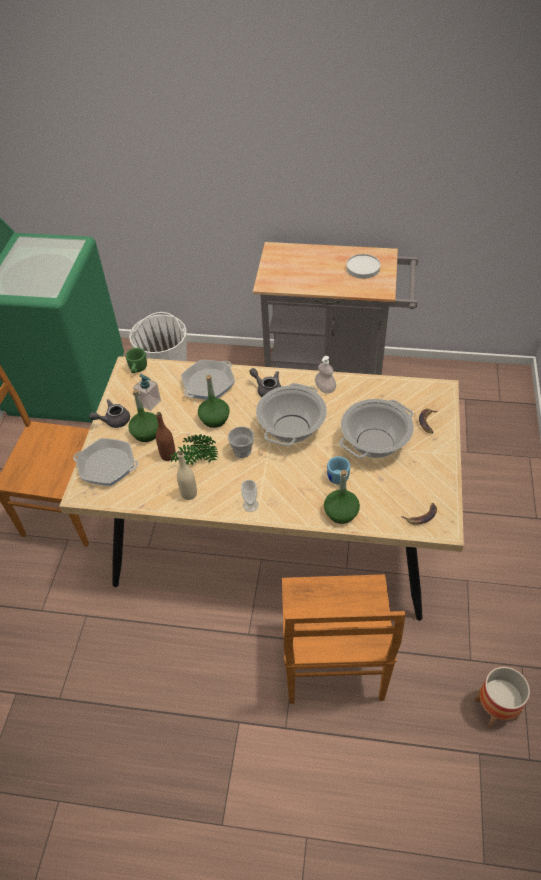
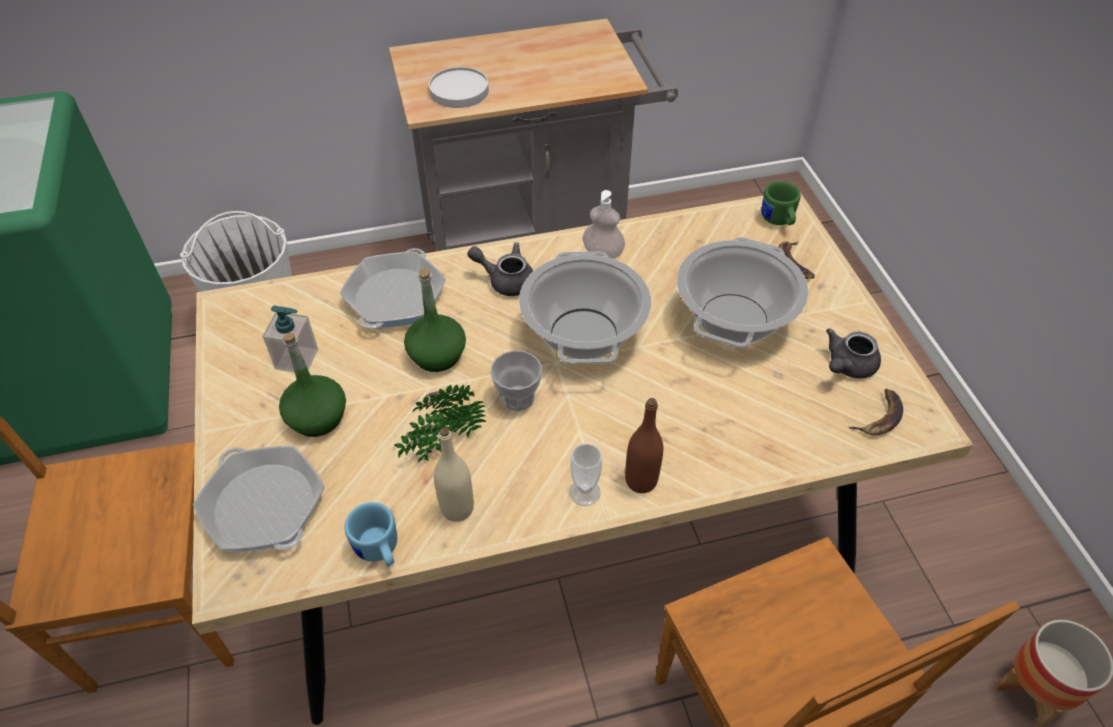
camera: 25 degrees left, 0 degrees up
frying pan [73,438,138,486] -> frying pan turned 120 degrees counterclockwise [193,446,325,552]
grey teapot [89,399,130,428] -> grey teapot moved to [826,328,881,378]
green mug [126,348,147,373] -> green mug moved to [761,181,801,225]
brown bottle [156,412,176,461] -> brown bottle moved to [625,398,663,493]
green bottle [324,470,360,524] -> none
blue mug [327,456,350,484] -> blue mug moved to [345,502,397,566]
white plate [346,254,380,279] -> white plate moved to [429,67,489,108]

